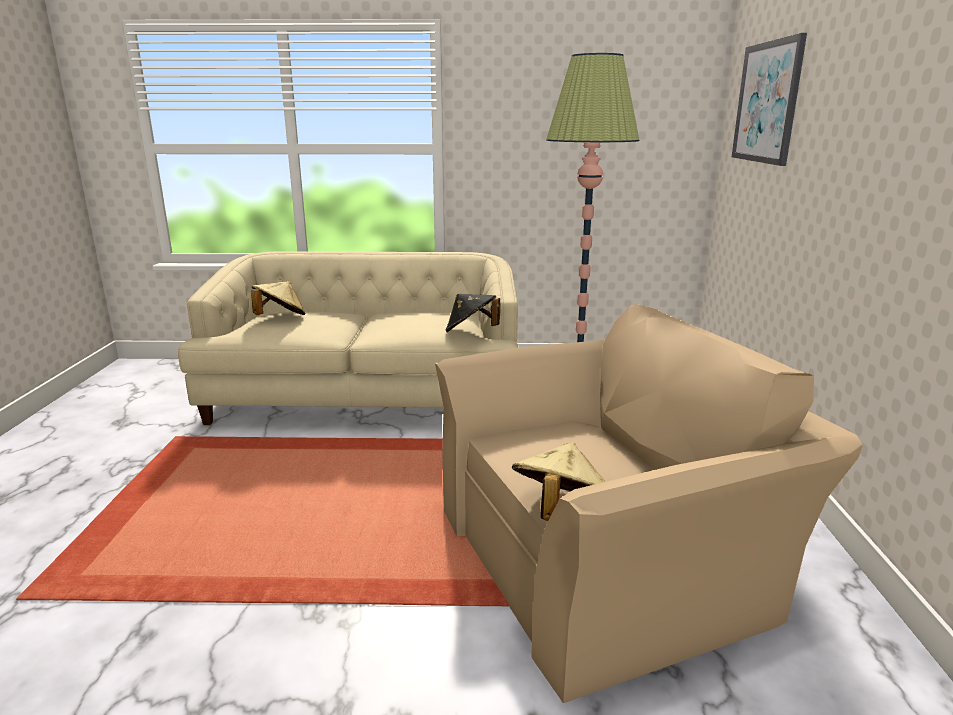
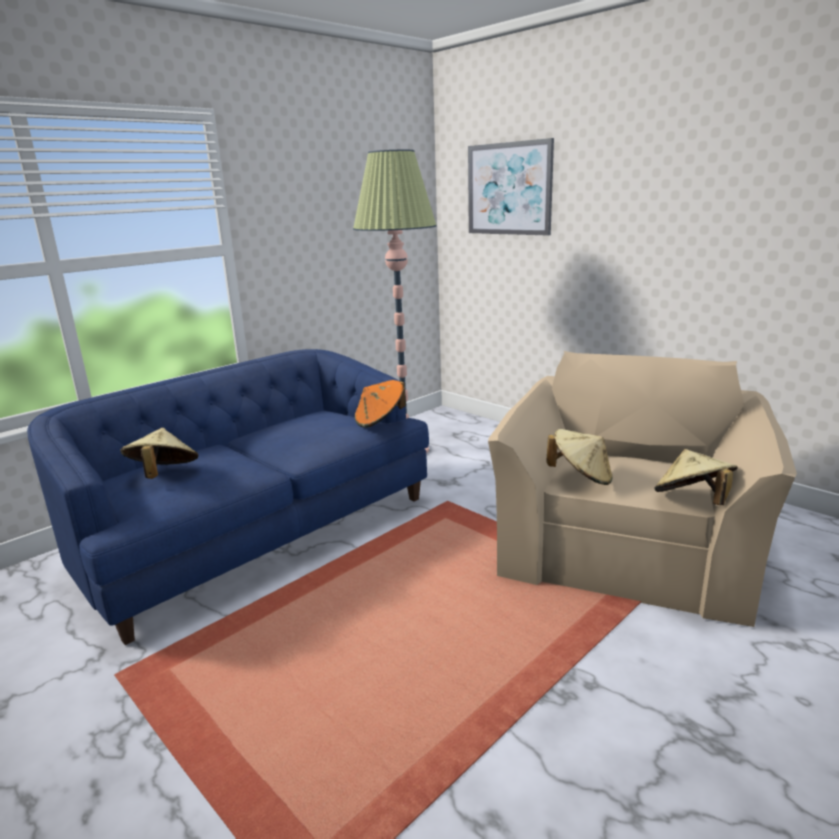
camera: 45 degrees left, 0 degrees up
beige sofa [178,251,519,425] -> blue sofa [27,349,429,645]
black hat [446,294,500,333] -> orange hat [355,380,406,428]
none -> beige hat [546,429,613,485]

